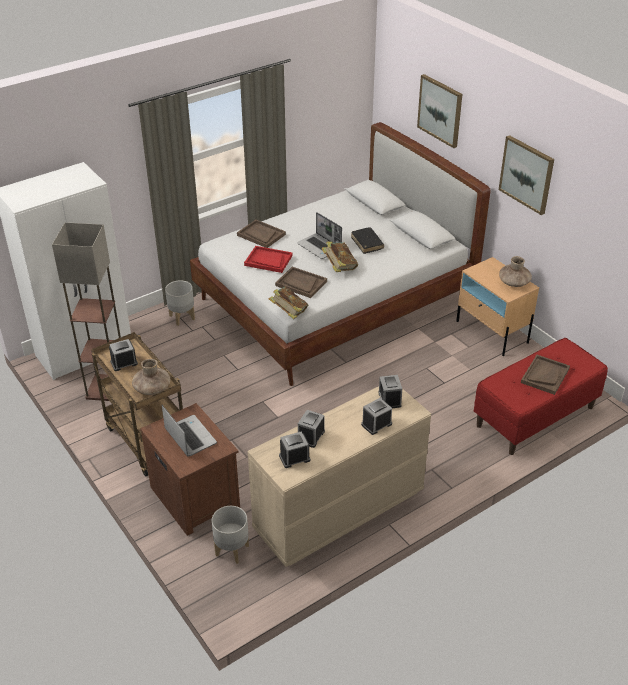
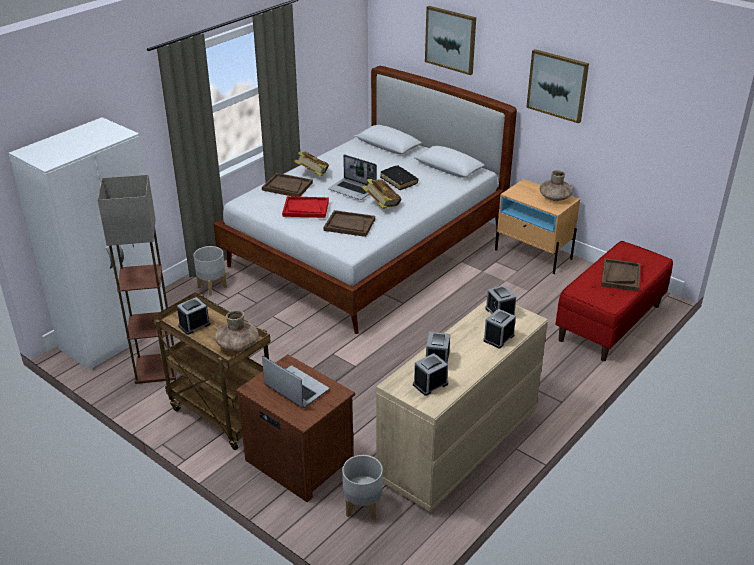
camera: 15 degrees left, 5 degrees down
book [269,286,308,319] -> book moved to [294,152,329,176]

